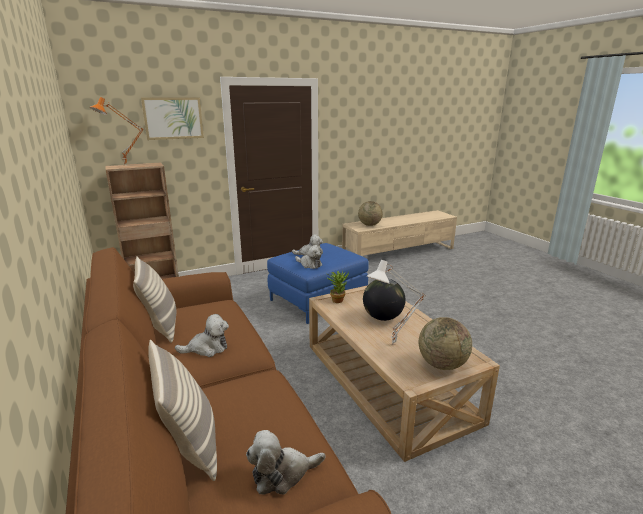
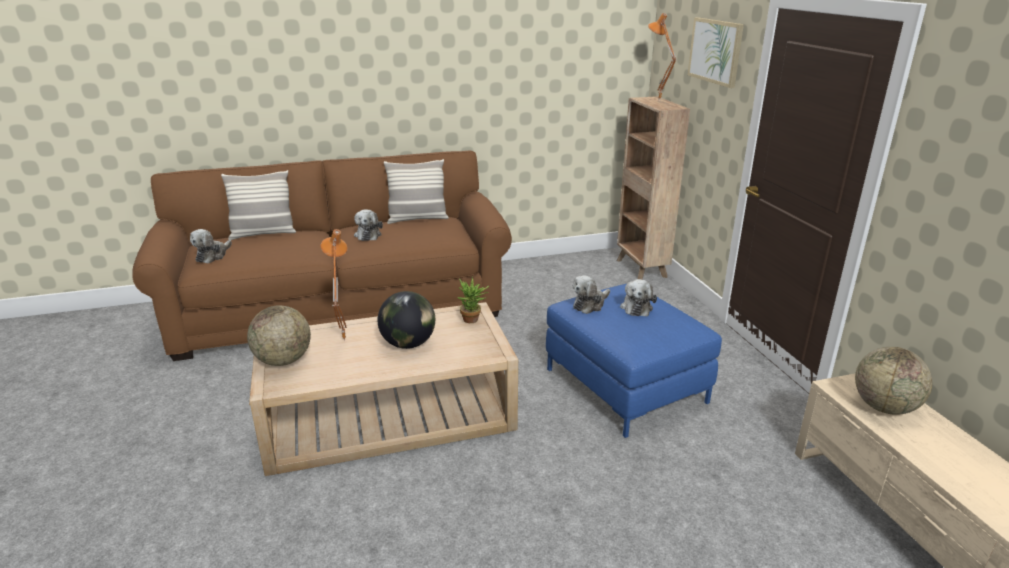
camera: 100 degrees right, 5 degrees up
plush toy [246,430,325,494] -> plush toy turned 150 degrees counterclockwise [190,229,232,263]
white table lamp [367,260,426,345] -> orange table lamp [320,229,348,342]

